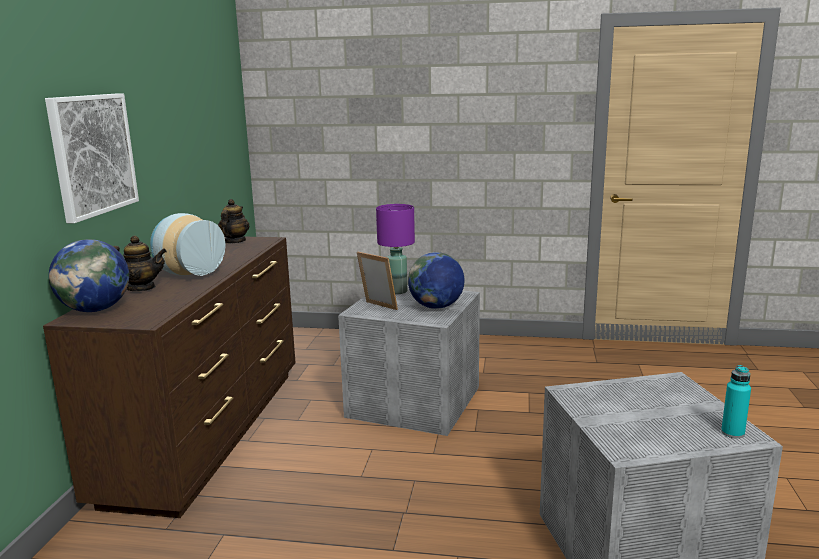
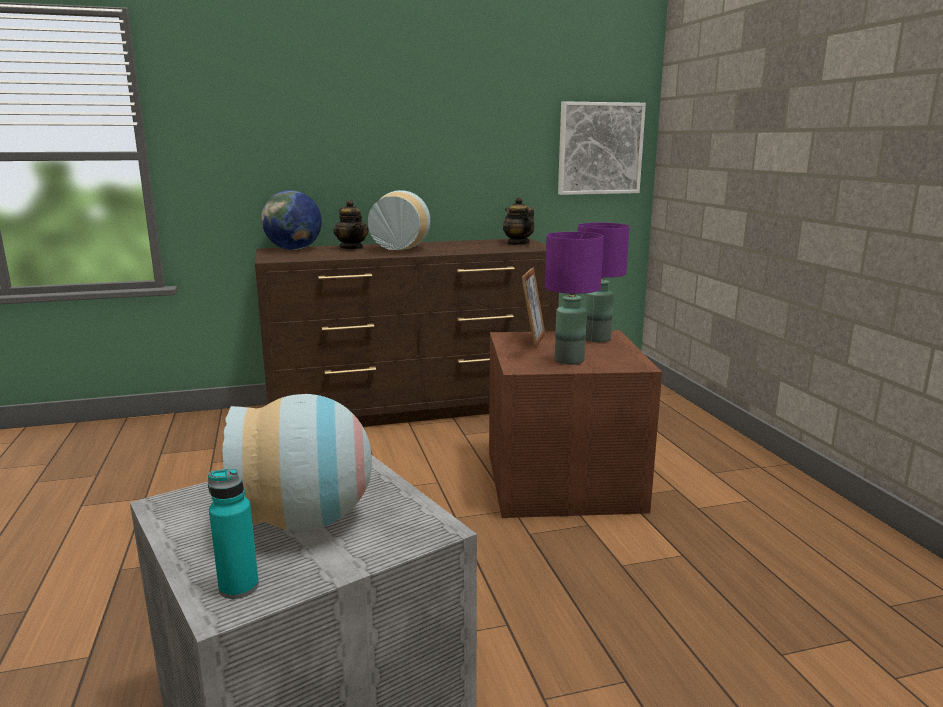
camera: 65 degrees right, 0 degrees up
picture [45,93,139,223] -> picture moved to [558,101,646,195]
teapot [218,199,250,244] -> teapot turned 105 degrees counterclockwise [503,197,534,245]
grey storage box [338,285,480,436] -> brown storage box [489,330,662,518]
globe [408,252,465,309] -> purple table lamp [545,232,604,365]
none -> vase [223,394,372,531]

